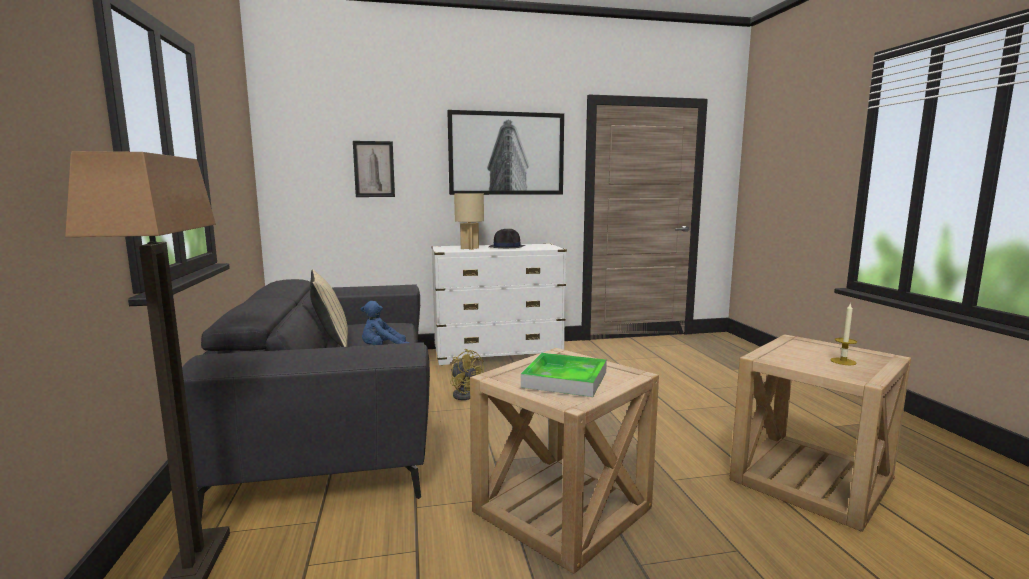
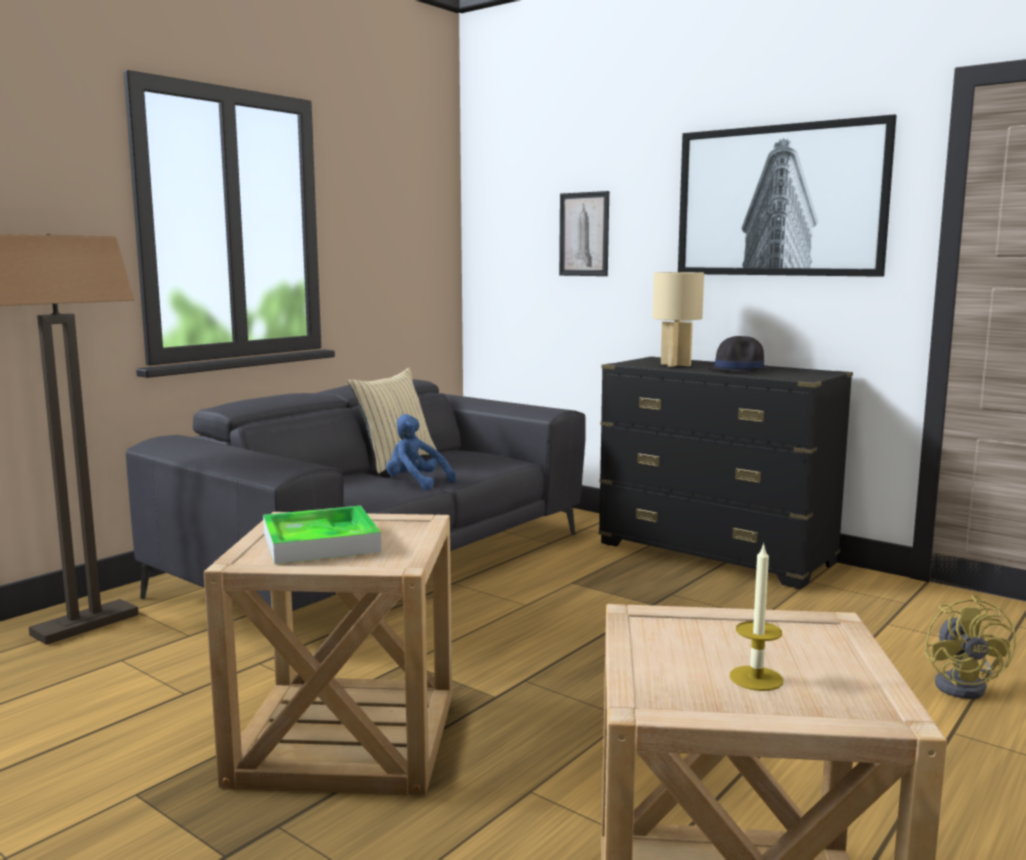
camera: 50 degrees right, 0 degrees up
white dresser [432,244,567,365] -> black dresser [598,356,853,589]
yellow fan [450,349,484,400] -> yellow fan moved to [924,595,1016,699]

